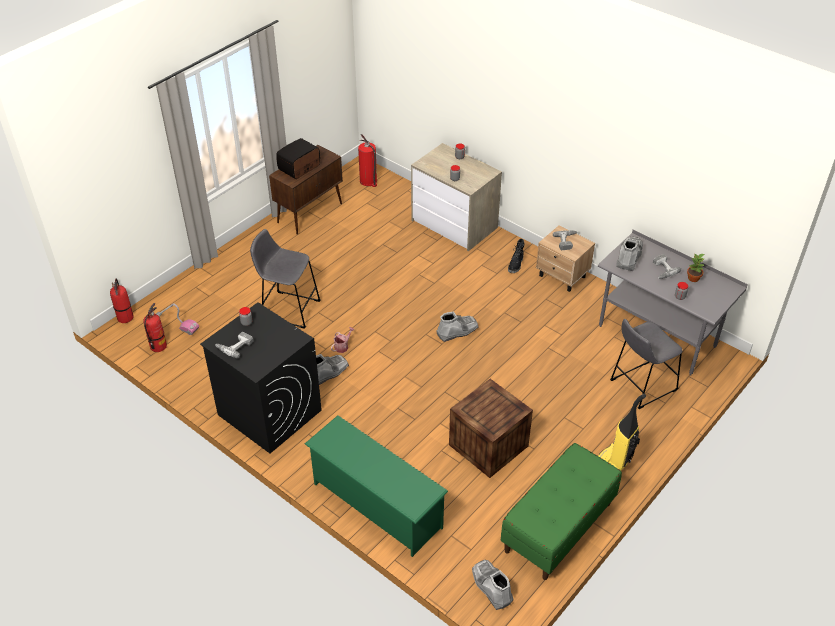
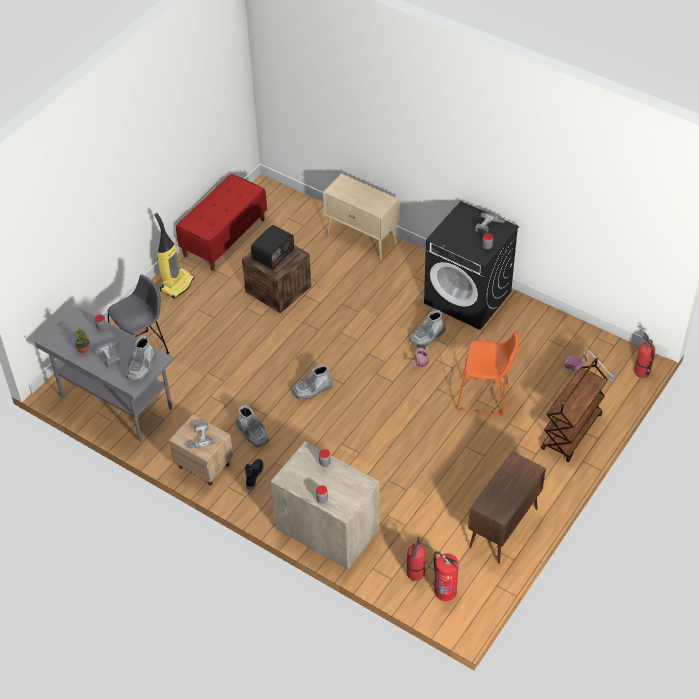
camera: 175 degrees right, 5 degrees up
fire extinguisher [143,303,167,352] -> fire extinguisher moved to [407,537,425,581]
grey stool [250,229,321,329] -> orange stool [456,331,519,416]
radio [276,138,320,179] -> radio moved to [251,225,294,270]
green shoe rack [305,415,448,557] -> beige cabinet [323,174,399,260]
grey boot [472,560,514,610] -> grey boot moved to [236,405,269,448]
green bench [501,443,622,580] -> red bench [176,174,267,271]
none -> brown cart [541,358,608,462]

